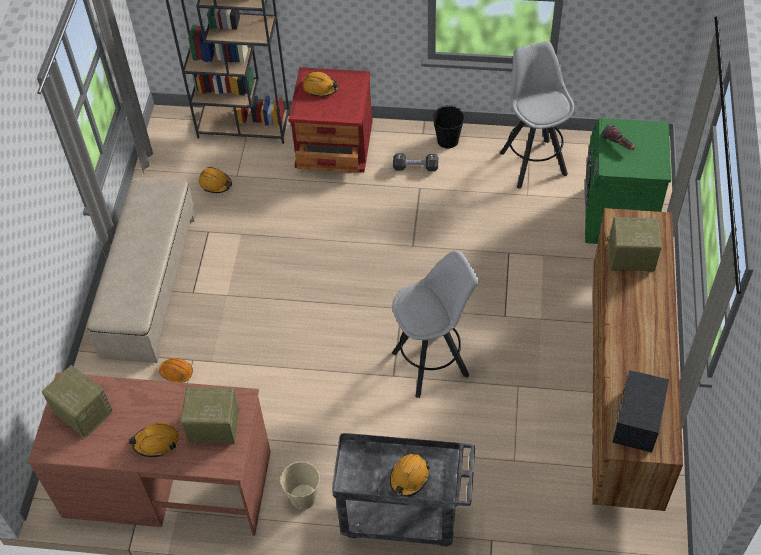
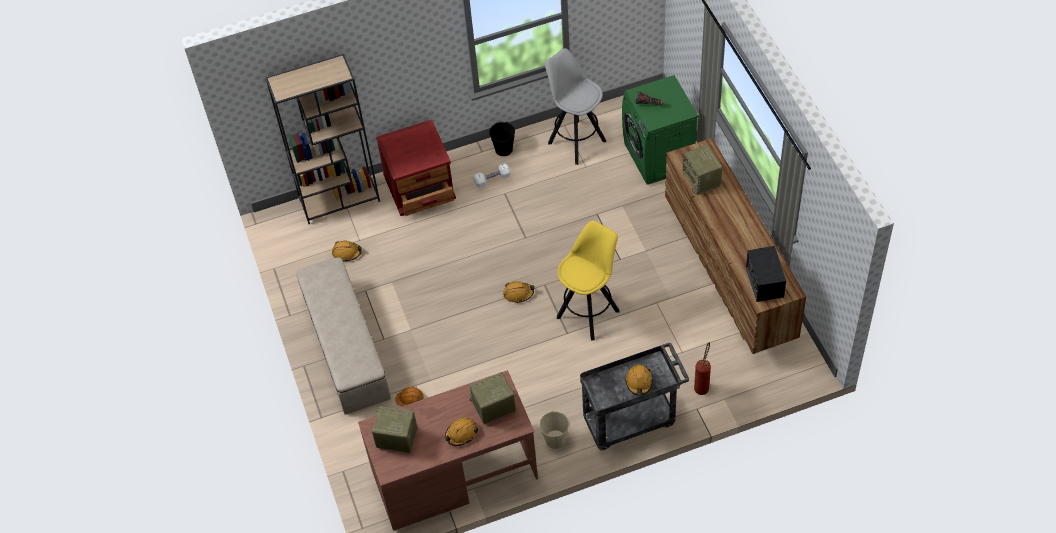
camera: 25 degrees left, 0 degrees up
orange hard hat [303,71,338,97] -> orange hard hat moved to [503,281,535,303]
grey stool [392,250,479,398] -> yellow stool [557,221,619,341]
black dumbbell [393,153,438,171] -> white dumbbell [473,163,511,187]
radio [607,217,662,272] -> radio turned 90 degrees counterclockwise [683,145,723,195]
none -> fire extinguisher [694,342,711,395]

